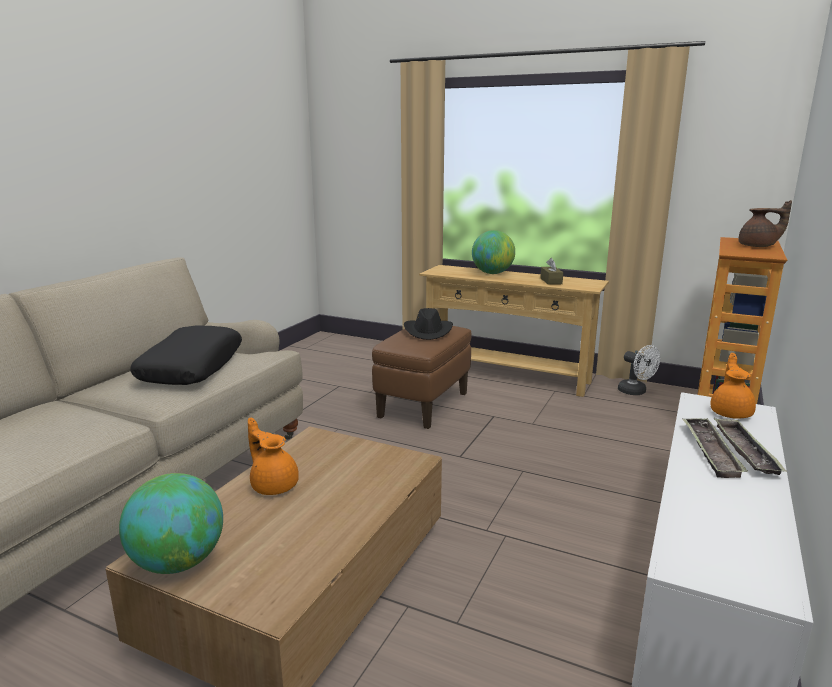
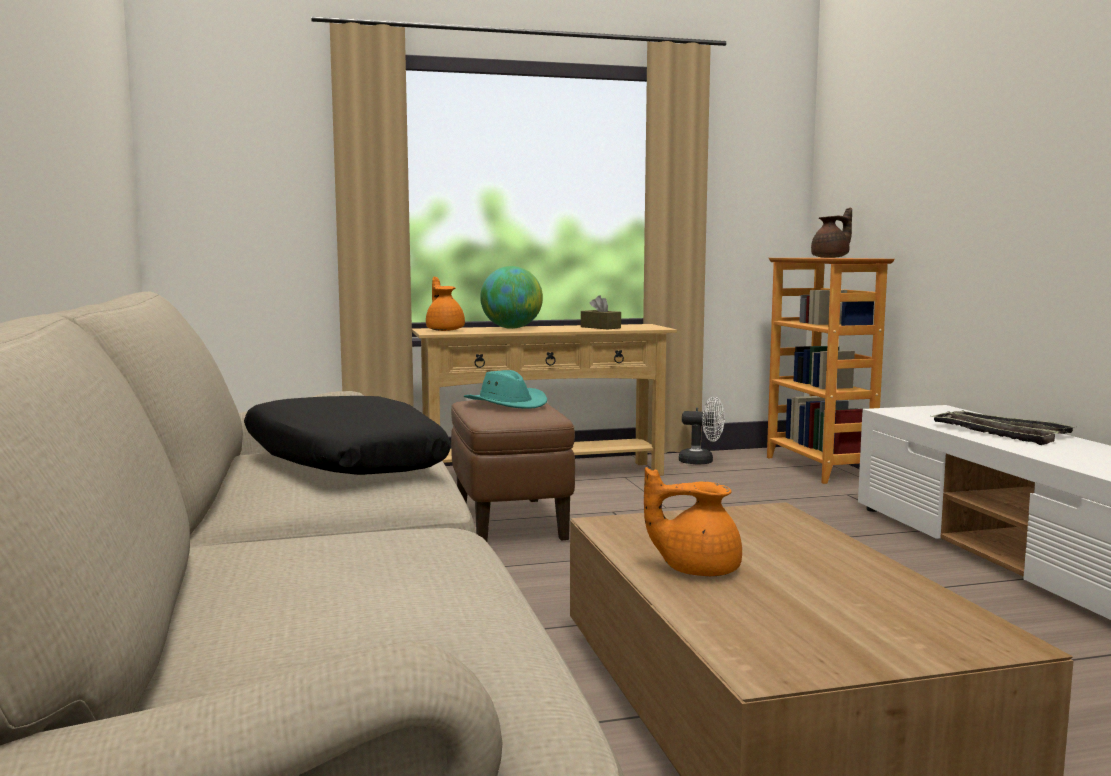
camera: 40 degrees left, 10 degrees down
globe [119,473,223,574] -> none
black hat [404,308,453,340] -> turquoise hat [464,370,547,409]
orange teapot [711,353,756,419] -> orange teapot moved to [426,276,465,331]

